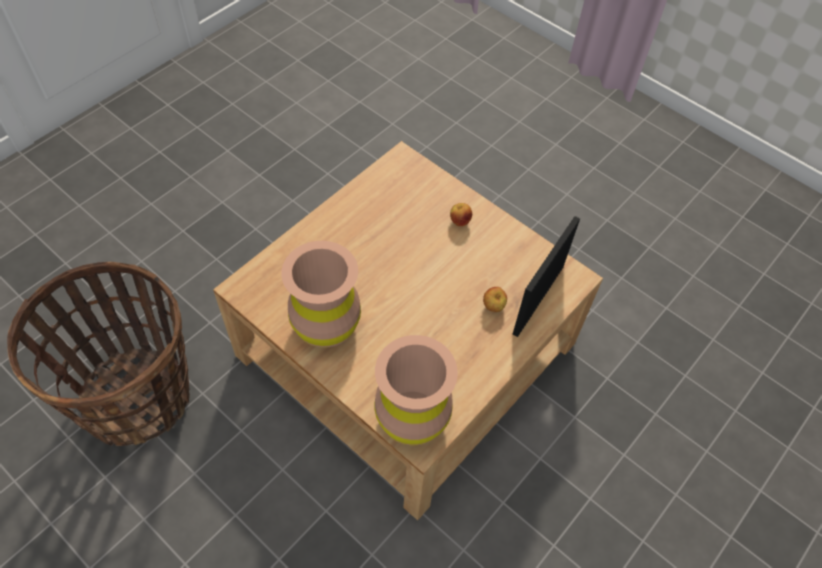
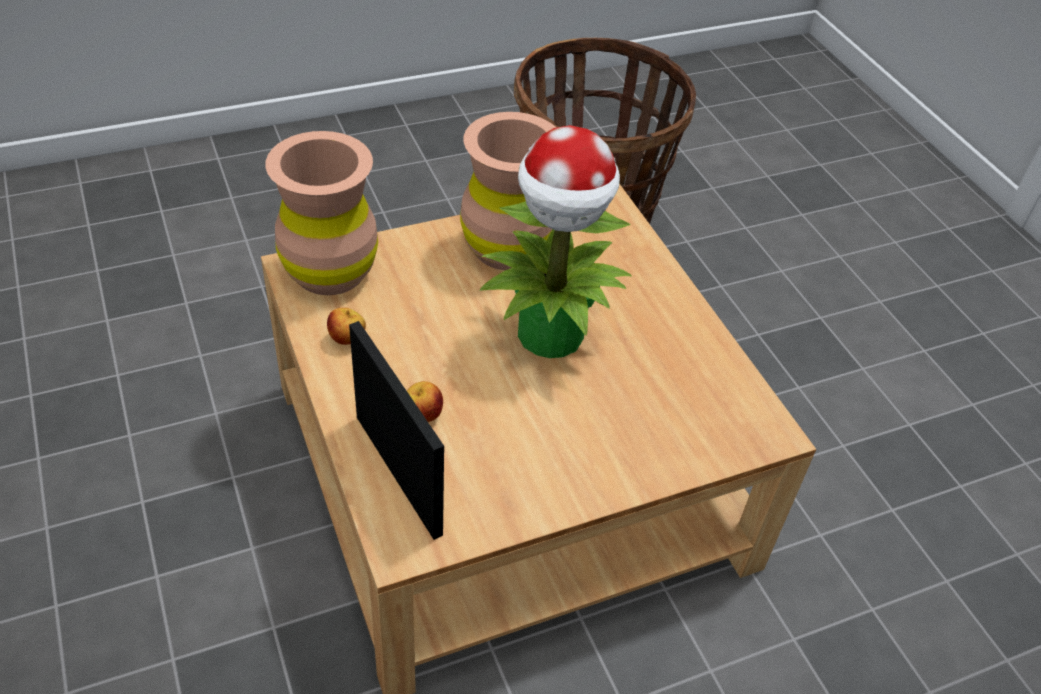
camera: 115 degrees right, 10 degrees down
apple [450,203,472,226] -> apple moved to [327,308,366,345]
none -> potted plant [480,125,632,358]

